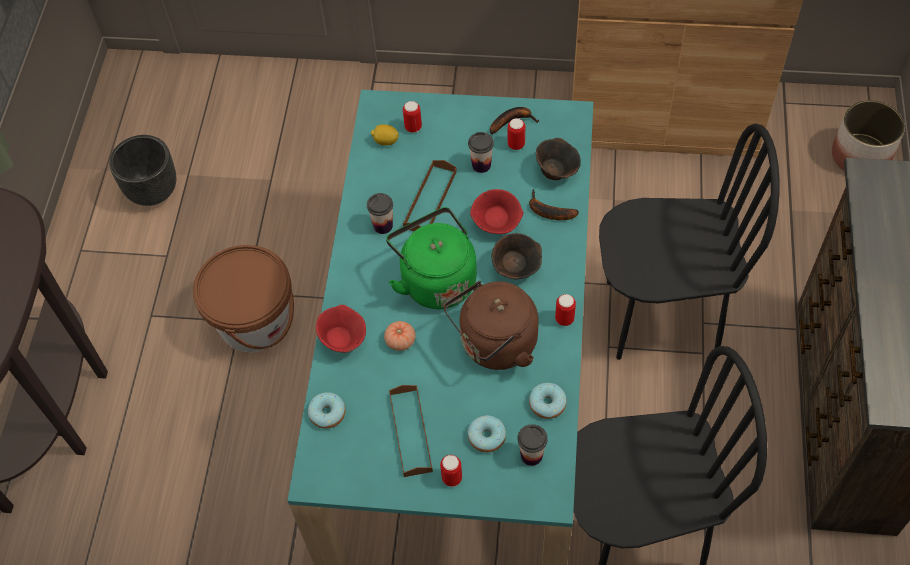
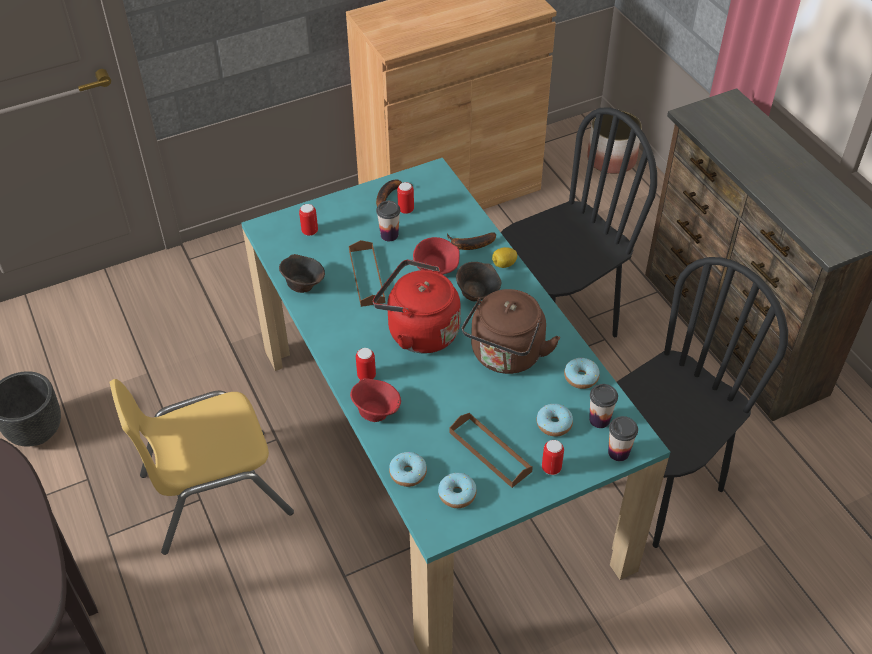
camera: 35 degrees left, 10 degrees down
brown bucket [193,245,294,352] -> yellow chair [110,379,294,555]
cup [367,193,393,234] -> cup moved to [608,416,638,461]
lemon [371,124,399,146] -> lemon moved to [492,247,517,268]
tomato [384,321,416,351] -> none
green kettle [386,207,477,309] -> red kettle [373,259,461,353]
brown bowl [536,138,581,180] -> brown bowl moved to [279,254,325,293]
can [555,294,576,326] -> can moved to [356,348,376,380]
none -> donut [438,473,477,508]

